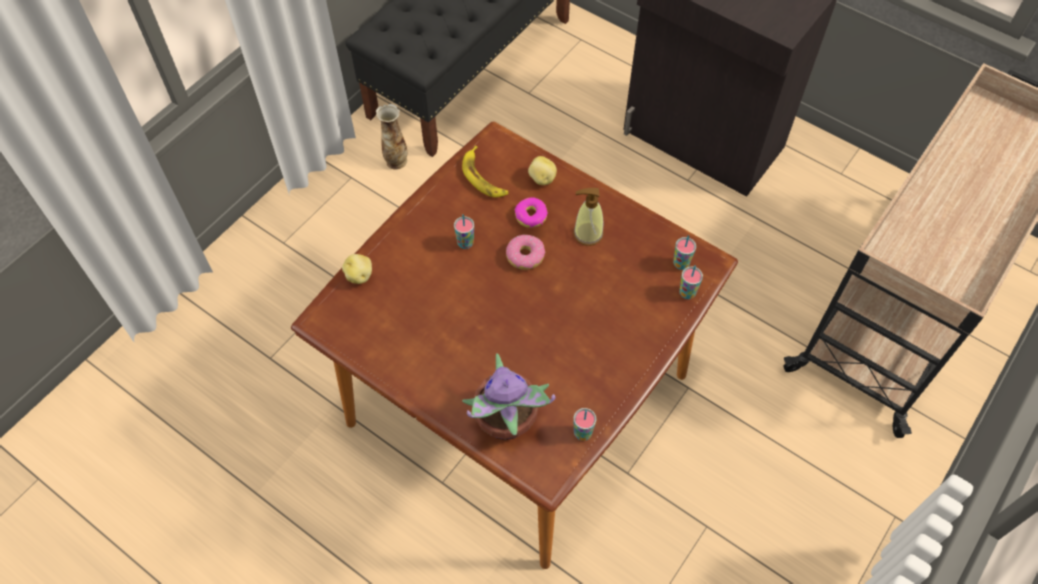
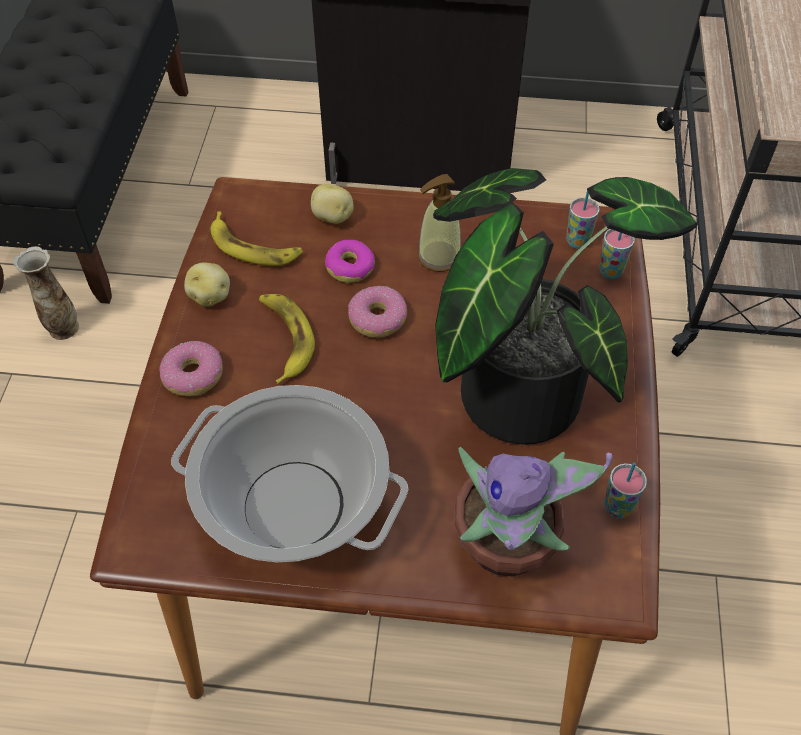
camera: 30 degrees left, 5 degrees down
potato [342,254,372,284] -> potato moved to [184,262,230,307]
cup [454,214,474,249] -> banana [259,294,315,384]
none -> donut [159,341,223,396]
none -> cooking pot [171,385,408,562]
none -> potted plant [433,168,697,445]

